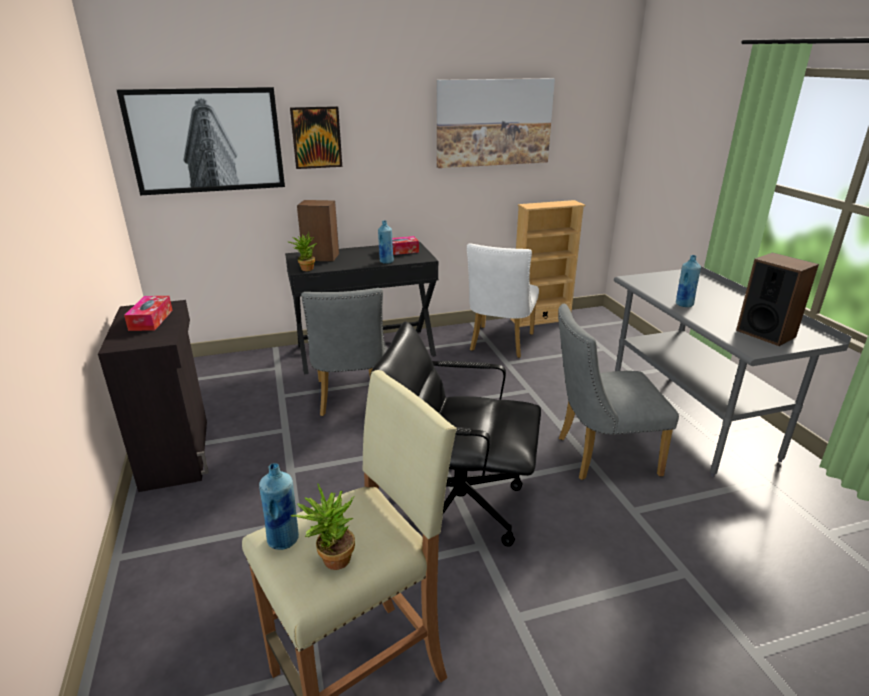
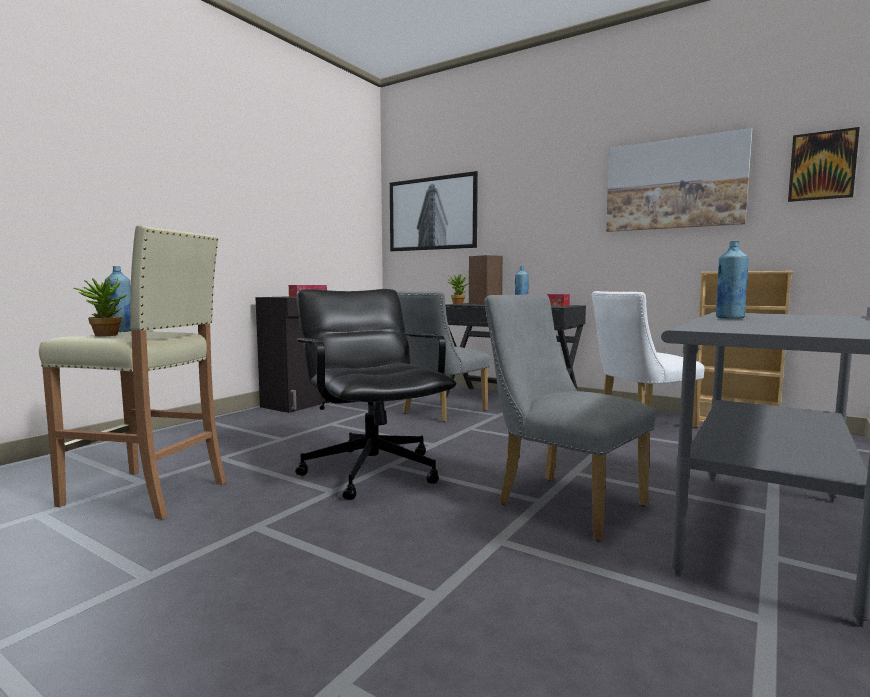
camera: 50 degrees right, 20 degrees down
picture [290,106,342,169] -> picture moved to [788,127,860,202]
speaker [736,253,819,346] -> none

